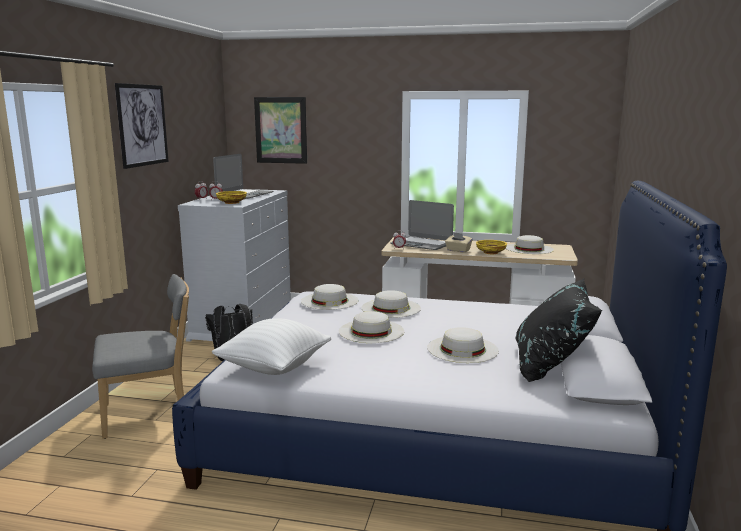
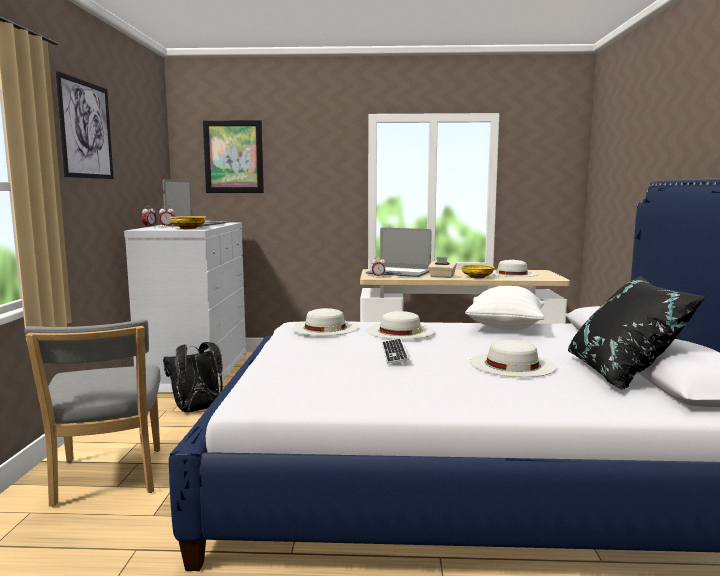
camera: 10 degrees left, 5 degrees down
grey chair [92,274,189,439] -> grey chair turned 105 degrees clockwise [24,320,160,507]
white pillow [212,318,331,375] -> white pillow moved to [465,286,544,331]
white hat [339,311,404,343] -> keyboard [382,339,409,364]

